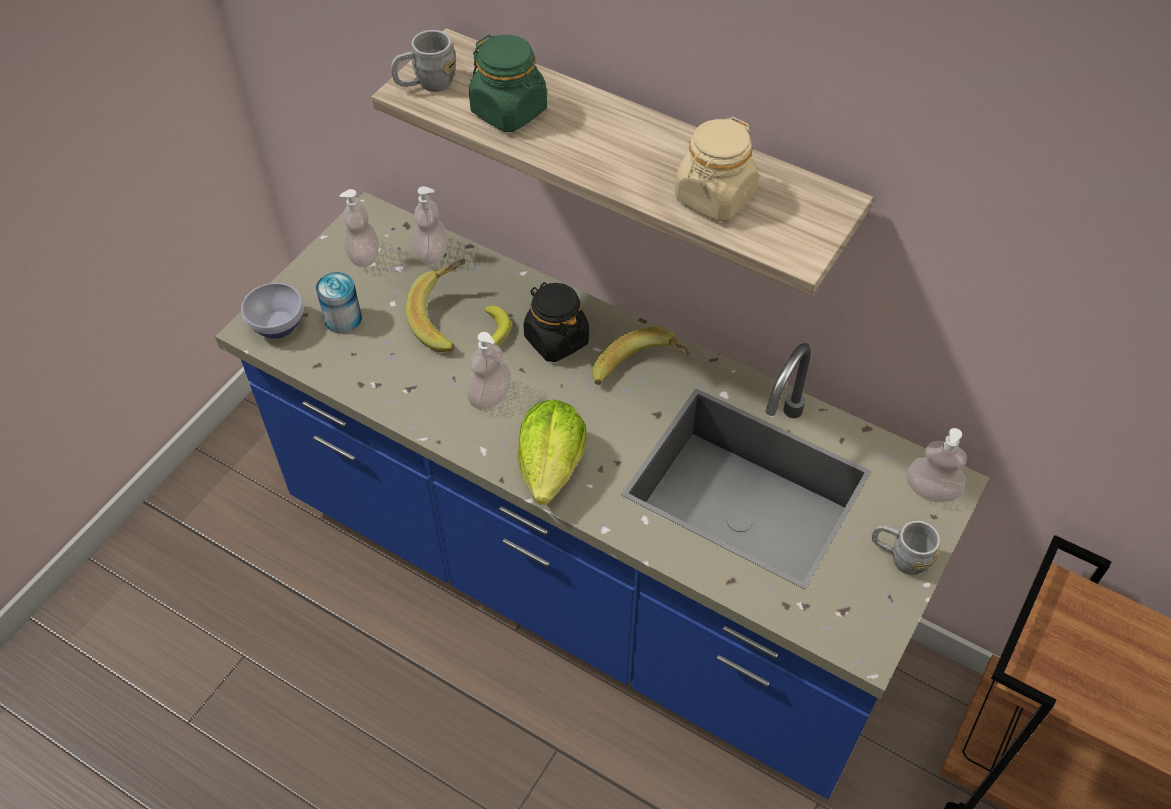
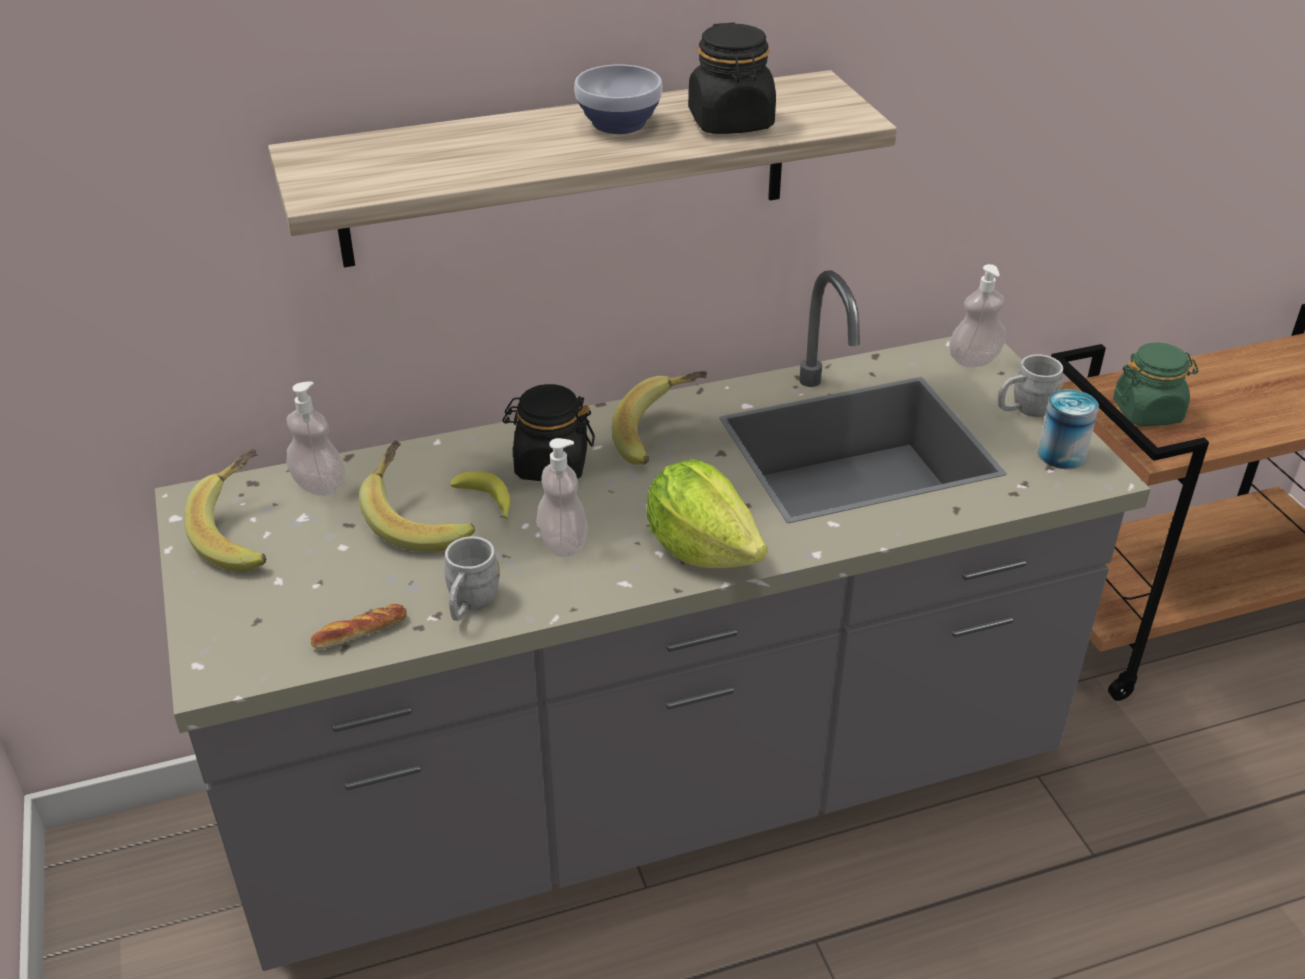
camera: 50 degrees left, 15 degrees down
blue counter [215,192,989,799] -> grey counter [155,271,1150,971]
bowl [241,283,304,339] -> bowl moved to [574,65,662,134]
can [316,272,362,333] -> can moved to [1038,389,1099,469]
soap dispenser [339,189,379,267] -> banana [184,449,266,572]
grey mug [391,30,456,92] -> grey mug moved to [444,536,500,621]
green jar [469,35,547,132] -> green jar moved to [1113,342,1198,426]
beige jar [675,117,759,222] -> black jar [688,22,776,134]
none -> bread [311,604,407,650]

